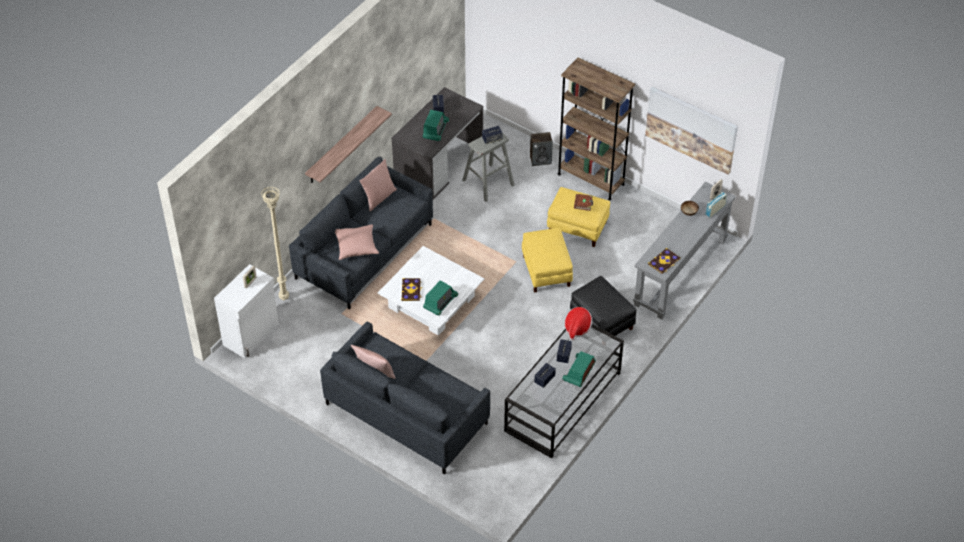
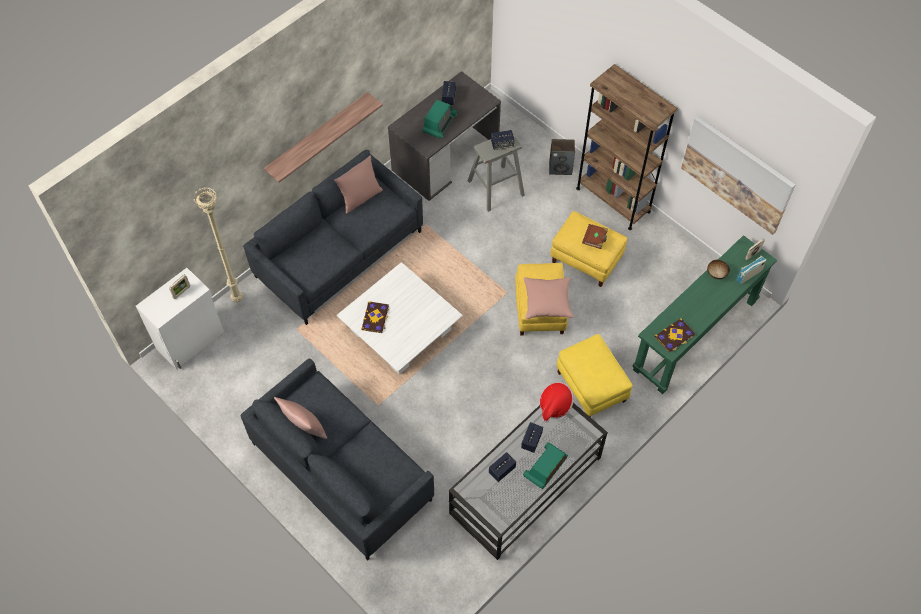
camera: 10 degrees right, 10 degrees up
pink pillow [335,224,379,260] -> pink pillow moved to [523,277,573,319]
radio [423,280,458,315] -> none
black ottoman [570,276,637,336] -> yellow ottoman [557,334,632,417]
grey console table [633,182,736,320] -> green console table [633,235,777,394]

